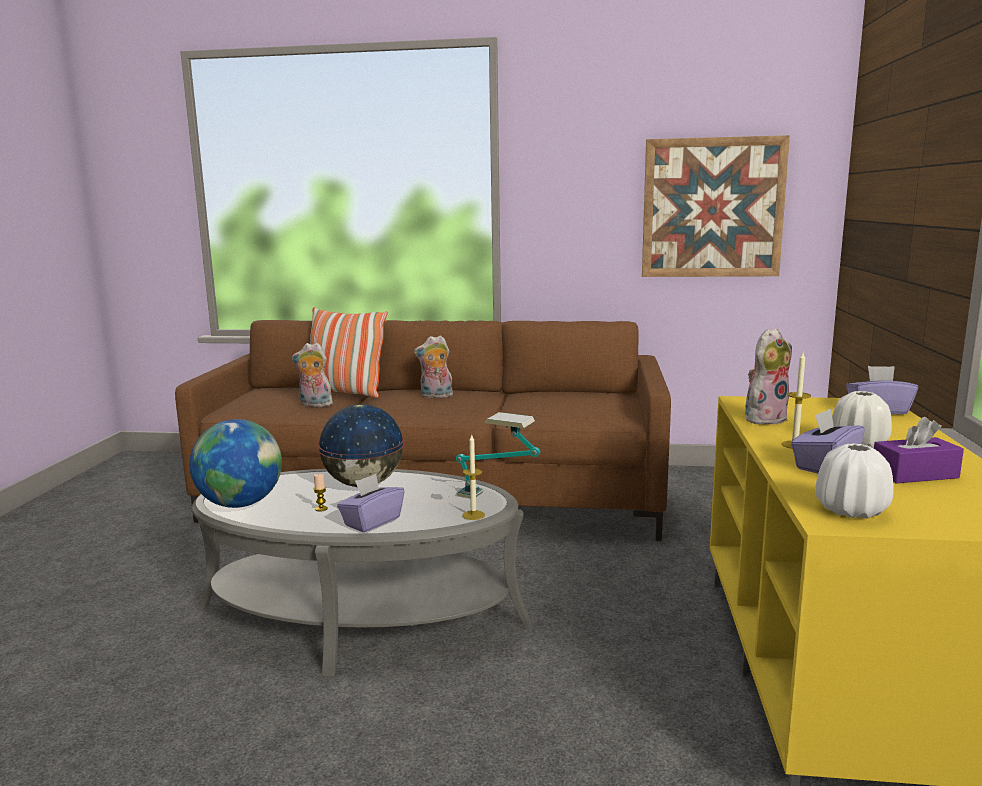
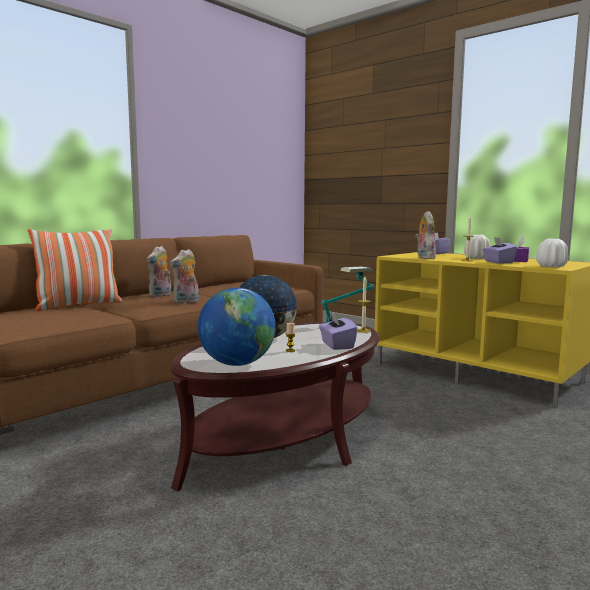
camera: 55 degrees left, 5 degrees down
grey coffee table [192,469,531,677] -> brown coffee table [170,322,379,492]
plush toy [292,343,335,407] -> plush toy moved to [170,249,199,304]
picture [642,135,790,277] -> none

